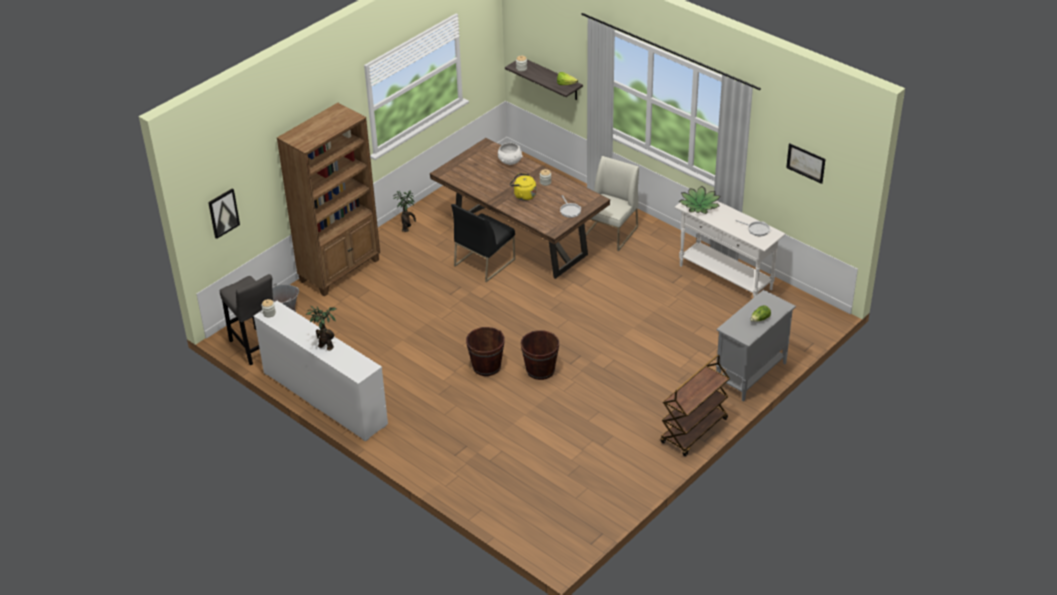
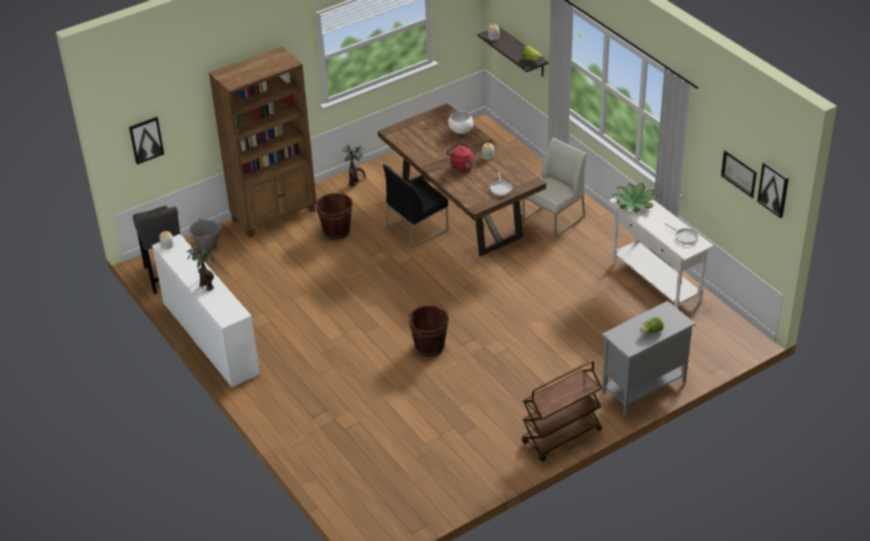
camera: 15 degrees right, 0 degrees up
brown bucket [466,327,505,376] -> brown bucket moved to [316,193,352,240]
yellow kettle [510,173,536,201] -> red kettle [446,143,474,172]
none -> picture [757,162,789,218]

